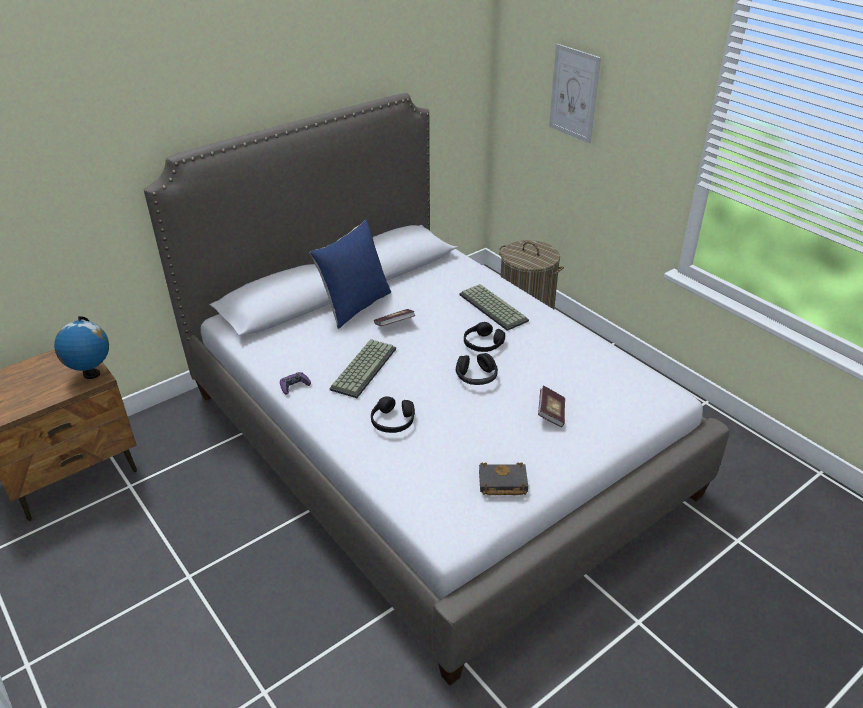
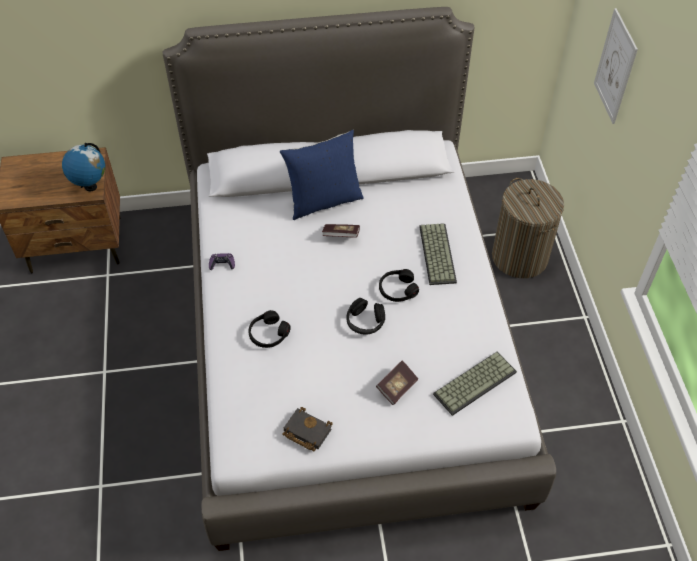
camera: 30 degrees right, 15 degrees up
keyboard [330,339,396,398] -> keyboard moved to [433,352,517,416]

